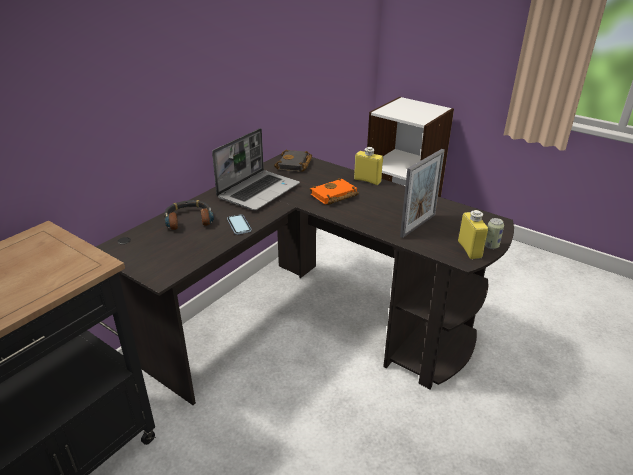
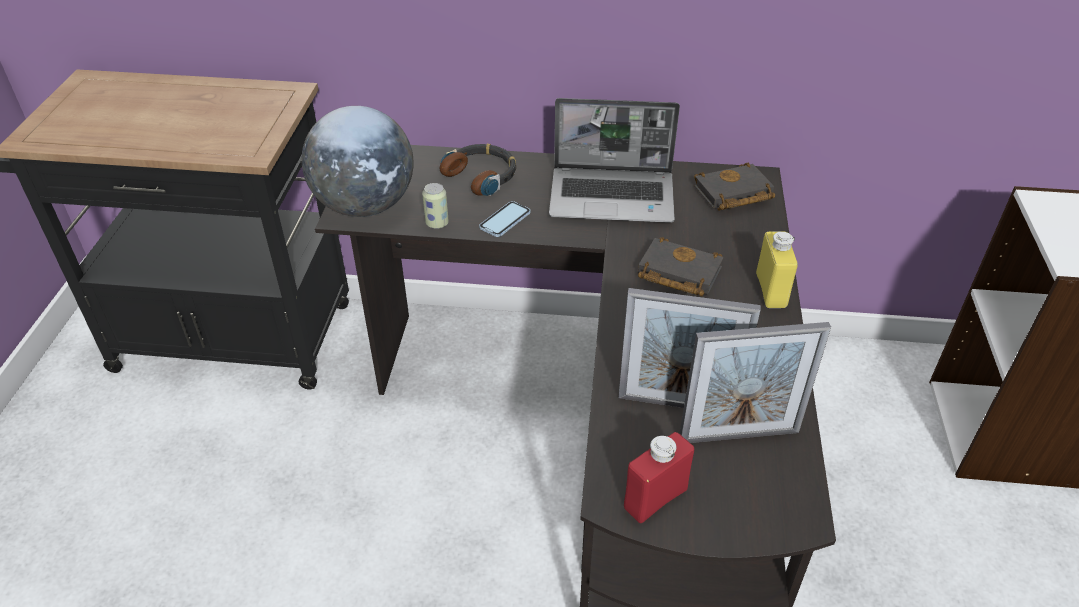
camera: 60 degrees right, 10 degrees up
orange book [310,178,359,205] -> black book [638,237,724,296]
yellow bottle [458,210,488,259] -> red bottle [624,432,694,523]
can [485,218,504,249] -> can moved to [422,183,449,229]
none -> globe [301,106,414,217]
none -> picture frame [679,322,831,443]

